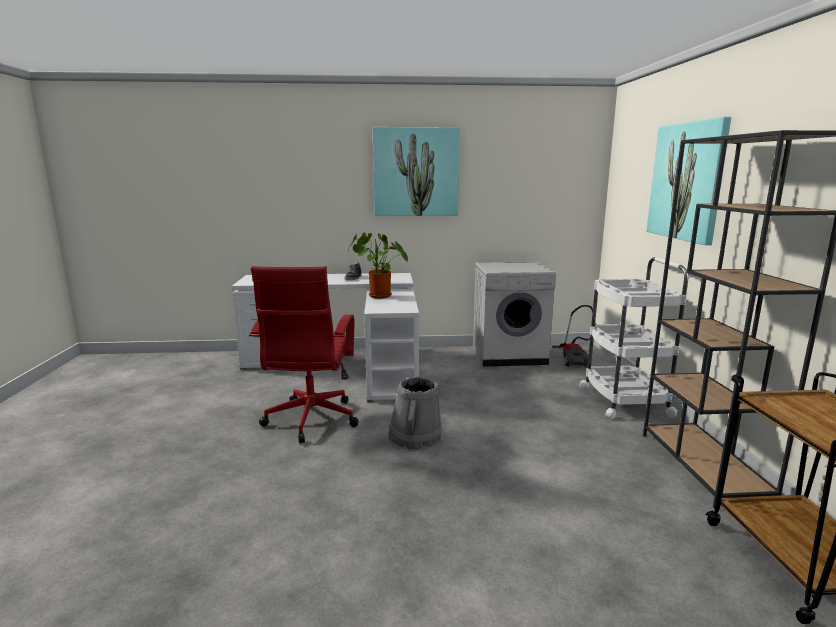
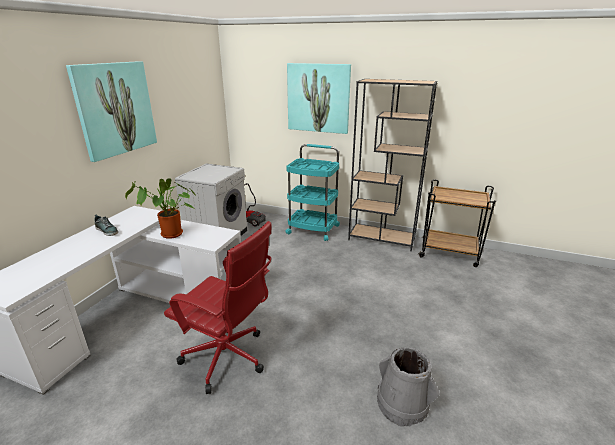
camera: 65 degrees left, 10 degrees up
grey bucket [388,377,442,450] -> grey bucket moved to [377,347,440,426]
white cart [579,257,688,419] -> turquoise cart [285,144,340,241]

